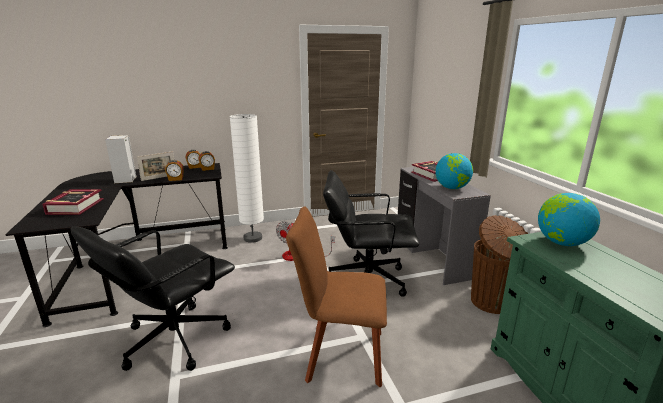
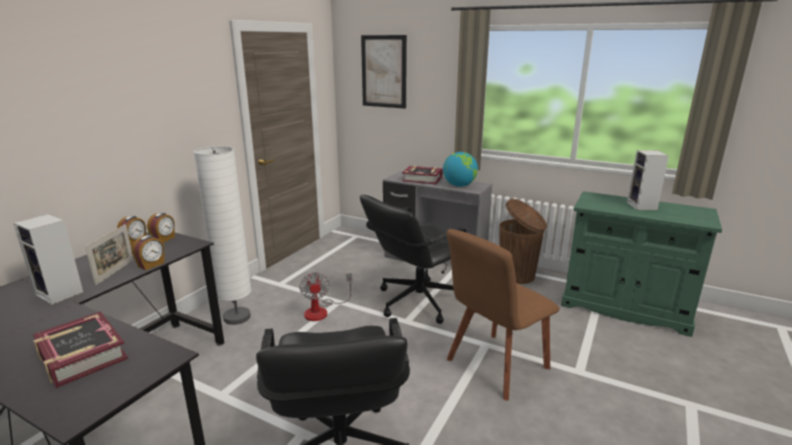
camera: 45 degrees left, 0 degrees up
globe [538,193,600,246] -> none
none -> picture [361,35,407,109]
none -> speaker [627,150,669,210]

